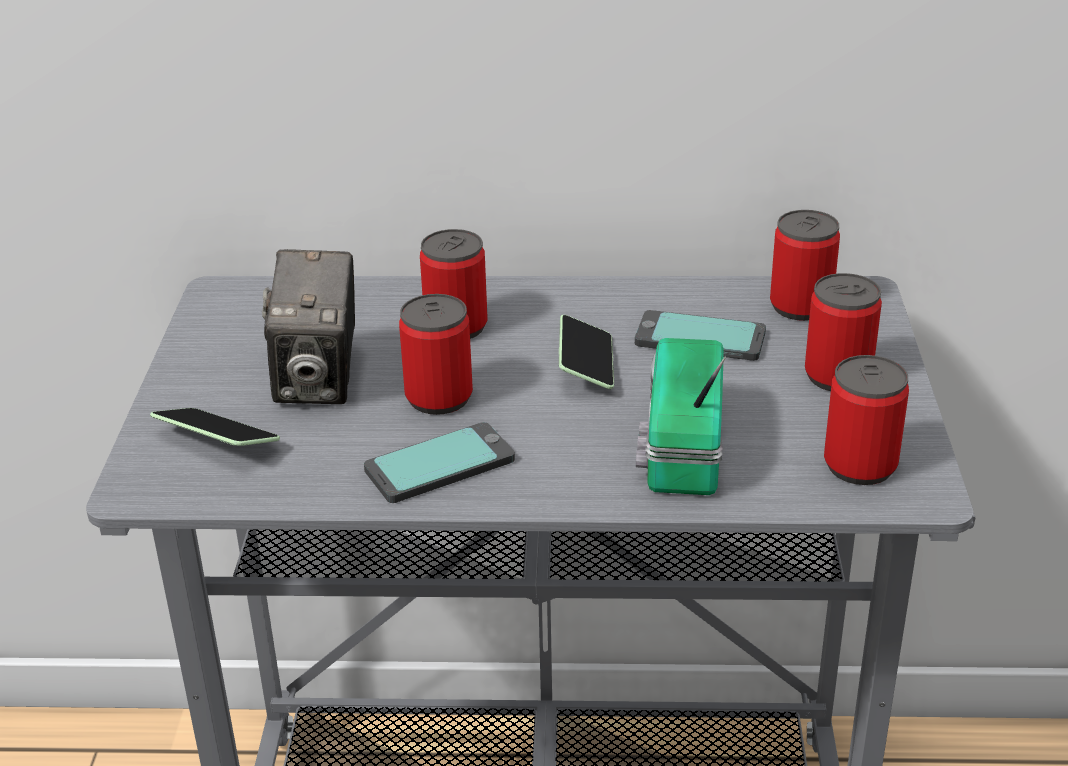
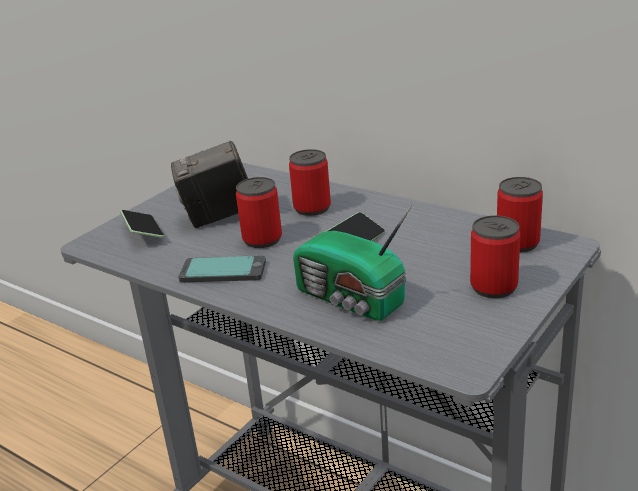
camera: 35 degrees right, 5 degrees down
camera [262,249,355,404] -> camera turned 45 degrees clockwise [171,141,248,228]
phone [635,310,766,361] -> none
radio [636,338,726,495] -> radio turned 90 degrees counterclockwise [293,205,412,321]
can [824,355,909,485] -> none

